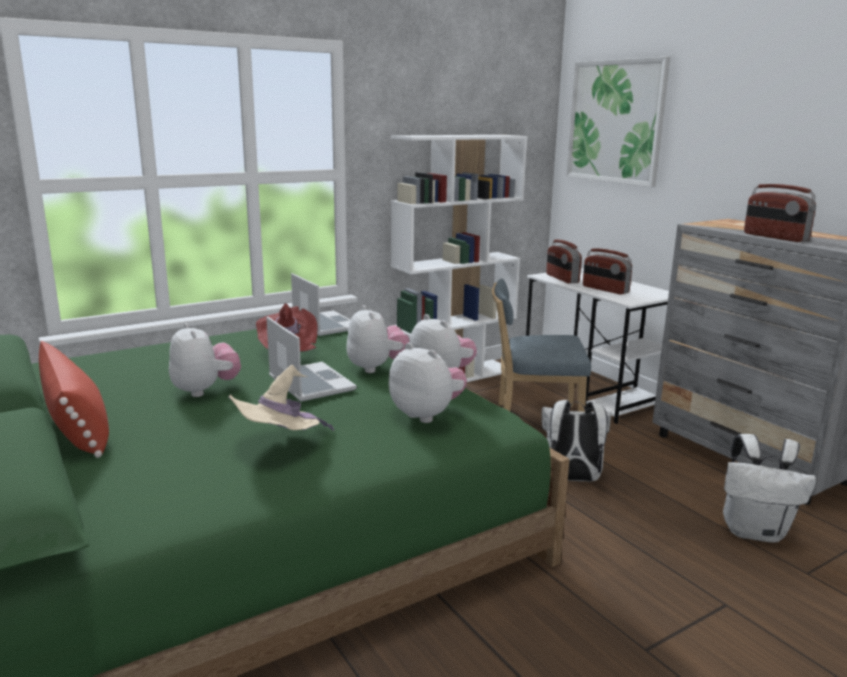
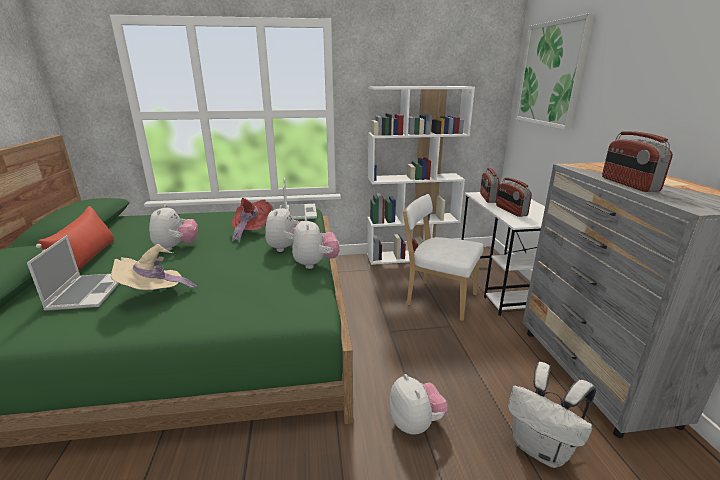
camera: 25 degrees right, 5 degrees up
laptop [266,317,357,402] -> laptop moved to [27,235,119,311]
plush toy [389,343,467,423] -> plush toy moved to [389,374,448,435]
blue chair [492,279,591,412] -> white chair [403,194,484,321]
white backpack [542,400,612,481] -> none

